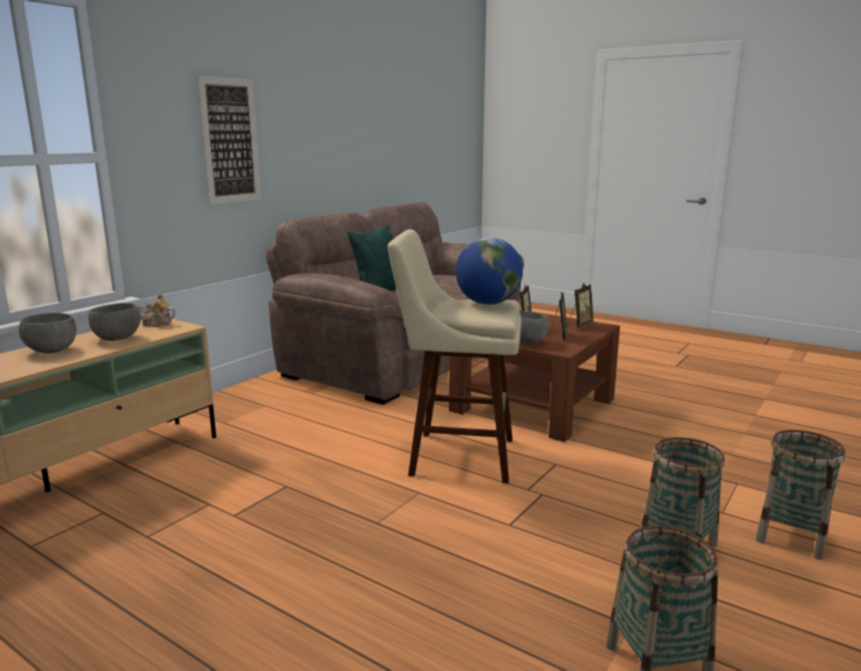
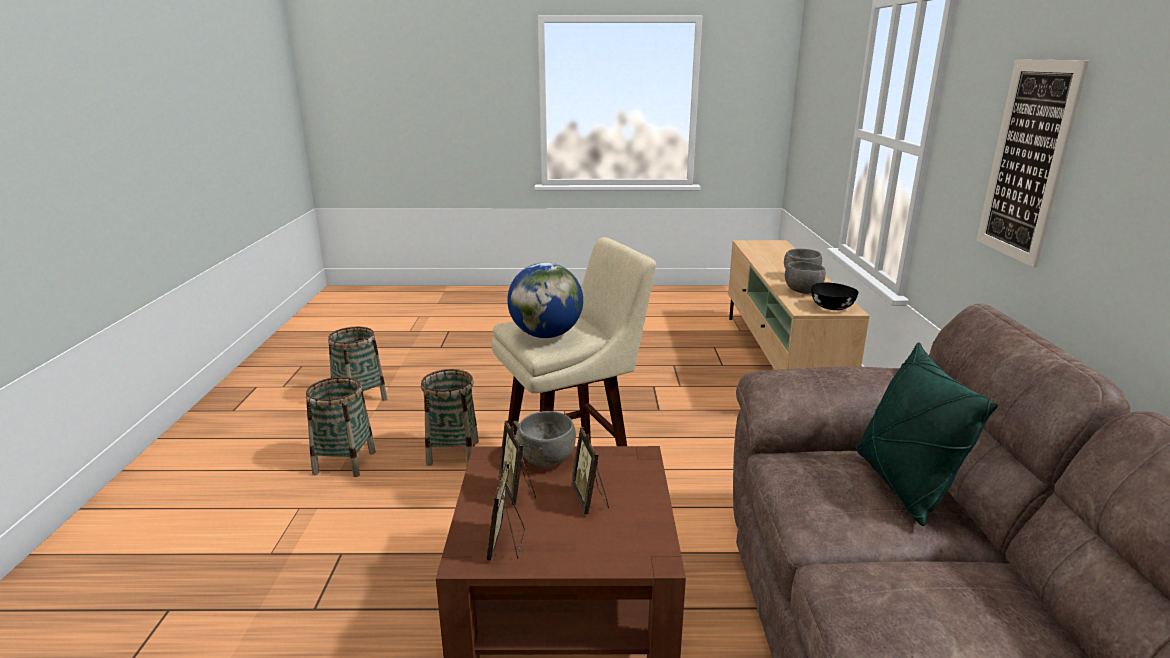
camera: 145 degrees right, 5 degrees up
teapot [138,294,176,327] -> black bowl [811,282,859,310]
basket [756,430,846,560] -> basket moved to [421,369,479,466]

